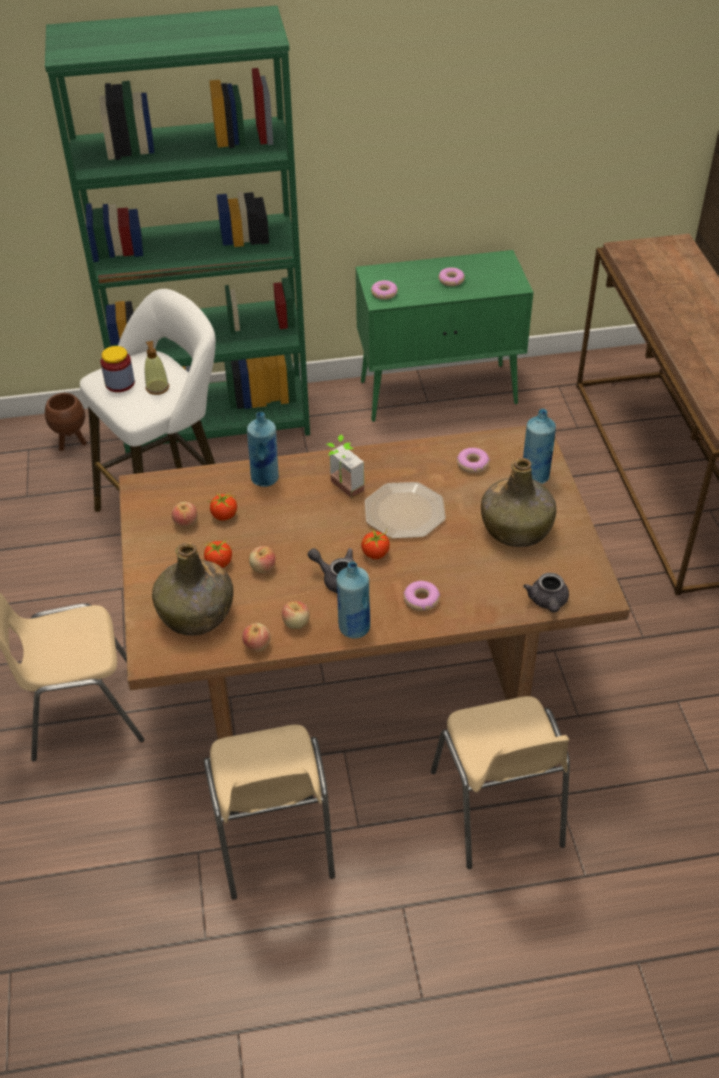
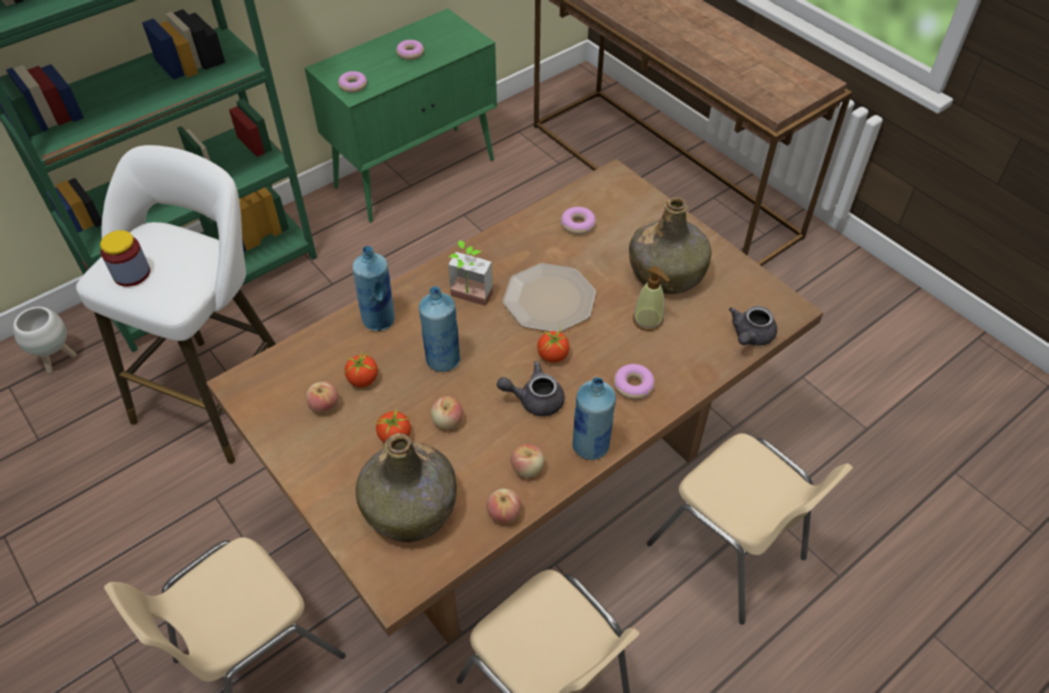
camera: 30 degrees left, 5 degrees up
brown planter [45,393,87,451] -> white planter [13,307,77,374]
soap dispenser [145,341,169,395] -> soap dispenser moved to [633,266,670,331]
blue bottle [523,409,556,484] -> blue bottle moved to [419,286,461,372]
grey teapot [523,573,569,613] -> grey teapot turned 60 degrees clockwise [729,306,777,346]

